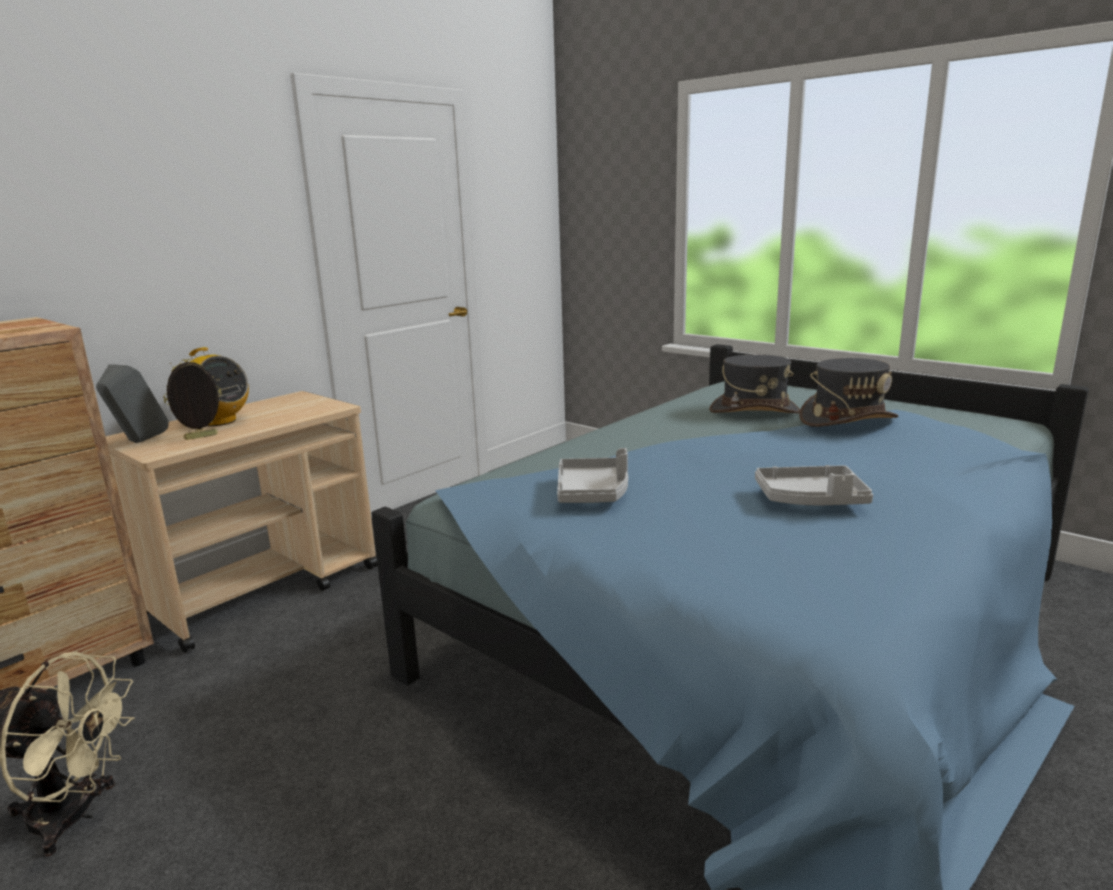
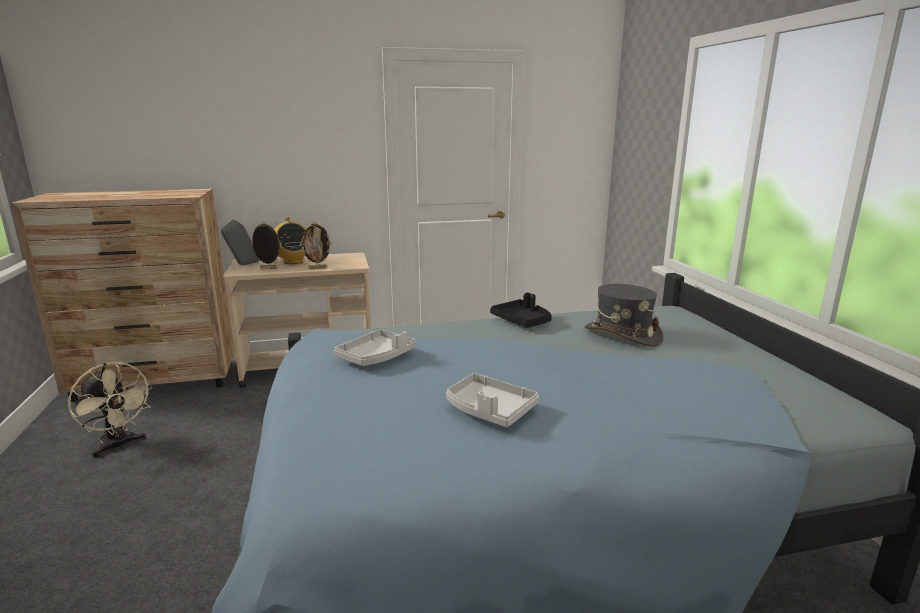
camera: 35 degrees right, 0 degrees up
grey hat [799,358,898,427] -> none
none -> picture frame [300,222,332,269]
none -> black tray [490,292,552,328]

